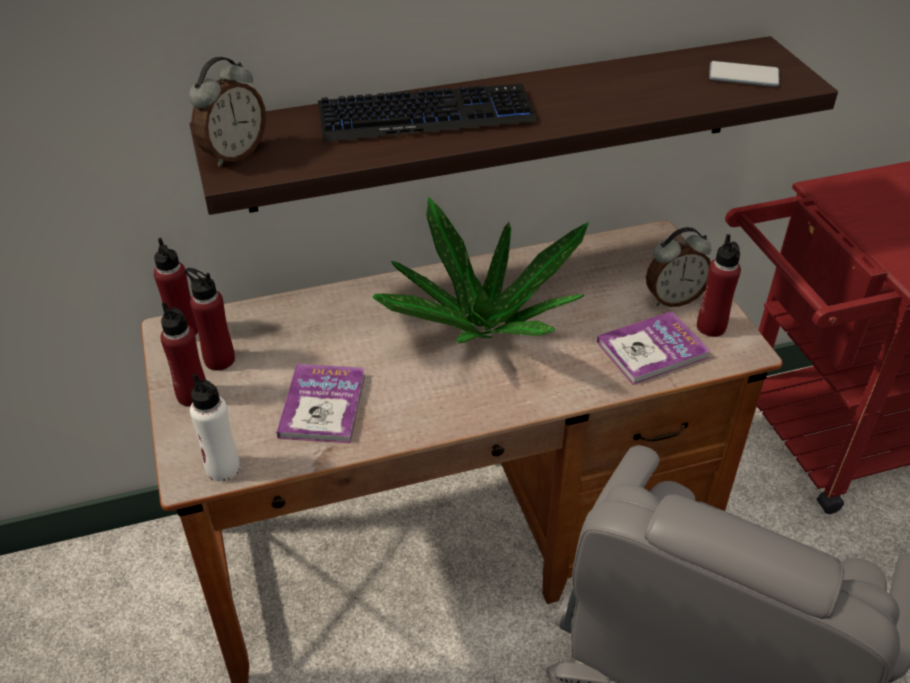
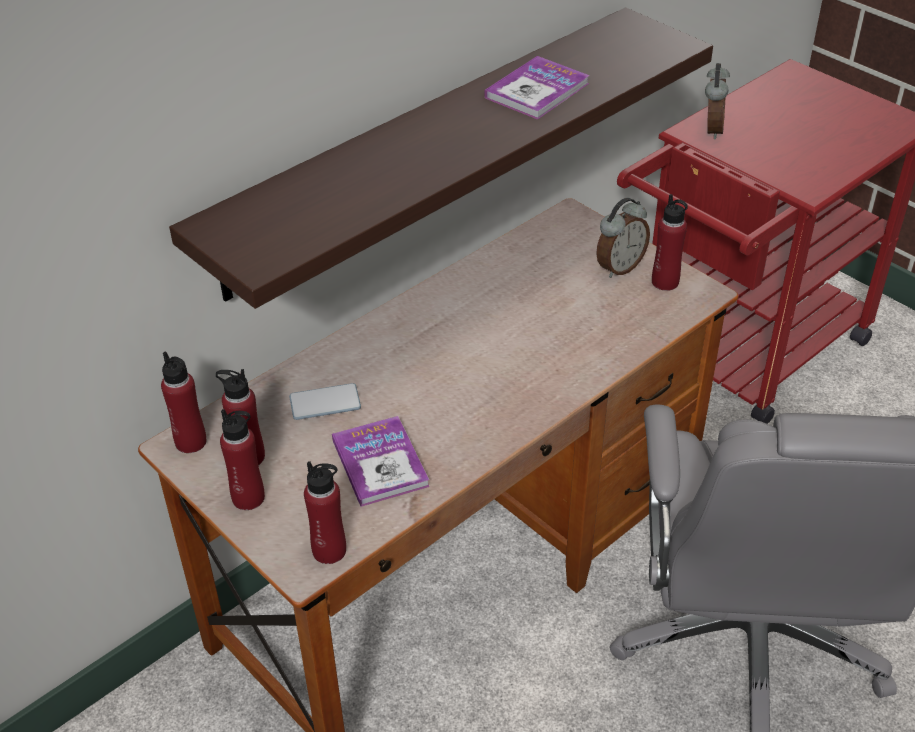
camera: 25 degrees left, 0 degrees up
alarm clock [189,57,266,167] -> alarm clock moved to [705,63,730,139]
white bottle [190,374,240,481] -> red bottle [304,461,346,564]
keyboard [318,83,537,142] -> none
potted plant [372,197,589,344] -> none
book [597,311,710,385] -> book moved to [484,56,590,120]
phone [709,61,780,87] -> phone moved to [289,383,361,420]

